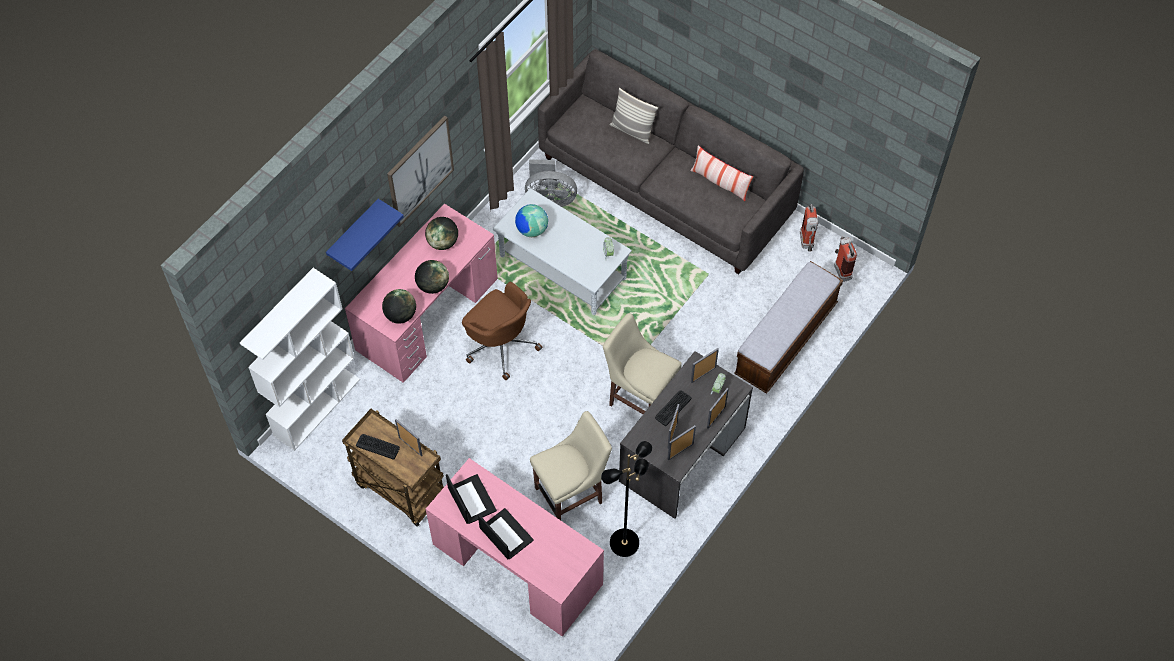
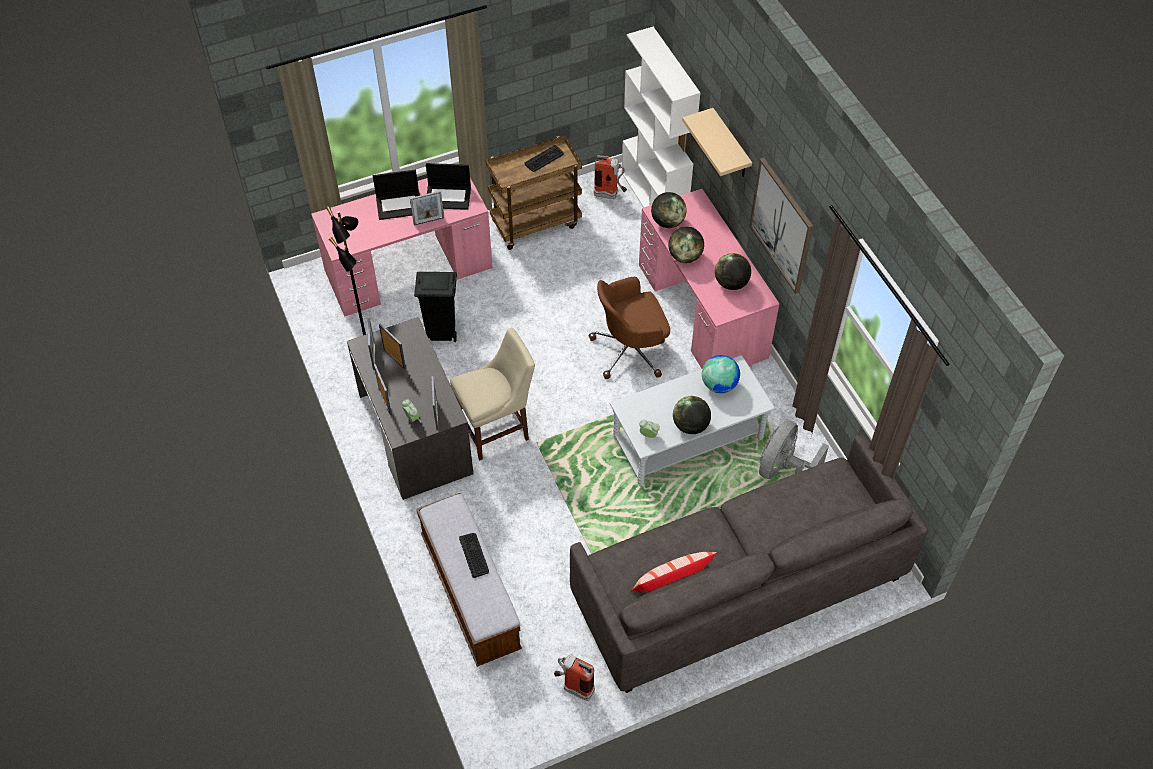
camera: 120 degrees right, 5 degrees down
blue shelf [326,199,404,271] -> beige shelf [682,108,752,177]
picture frame [395,419,422,456] -> picture frame moved to [410,191,444,226]
beige chair [530,411,612,520] -> black trash can [414,272,457,342]
pillow [609,88,658,144] -> none
keyboard [655,390,692,426] -> keyboard moved to [459,533,489,578]
fire extinguisher [834,236,857,282] -> fire extinguisher moved to [594,155,627,199]
none -> globe [673,396,711,434]

